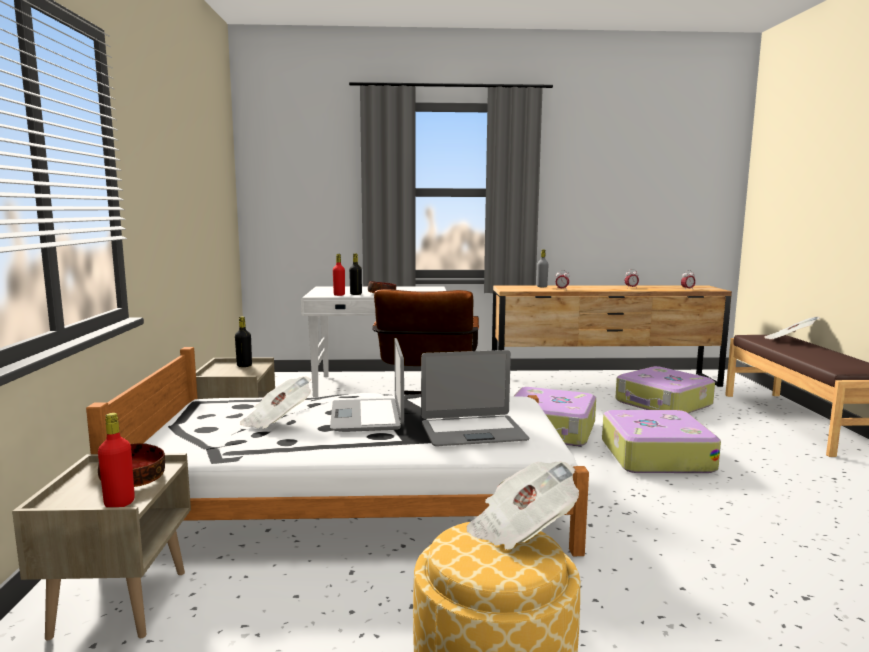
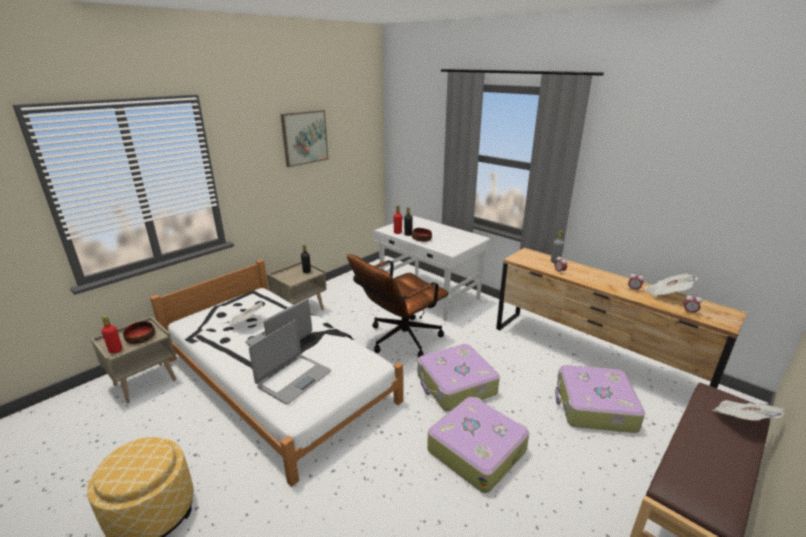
camera: 45 degrees right, 15 degrees up
laptop [421,350,529,446] -> laptop turned 90 degrees counterclockwise [249,320,331,404]
newspaper [467,462,579,550] -> newspaper moved to [644,274,698,296]
none -> picture [281,110,329,167]

